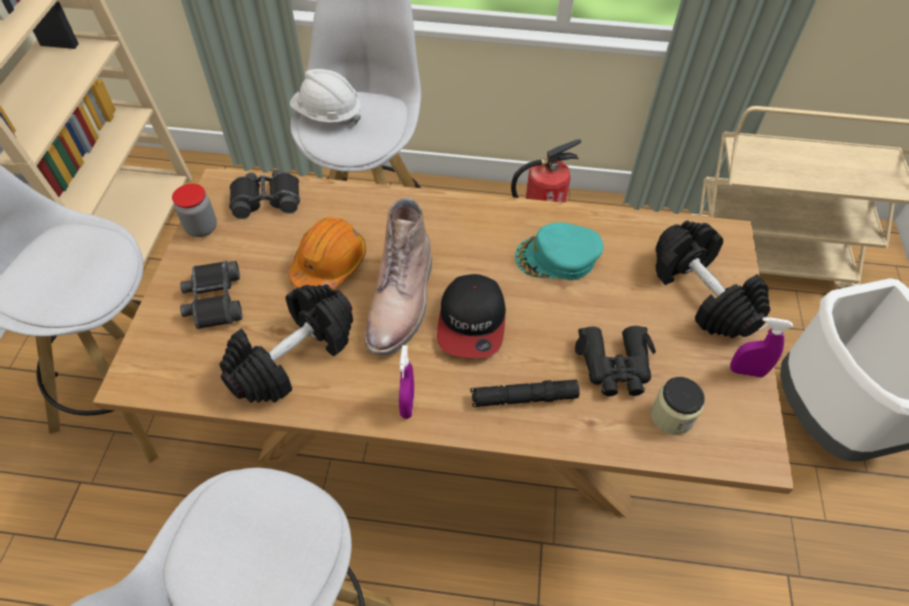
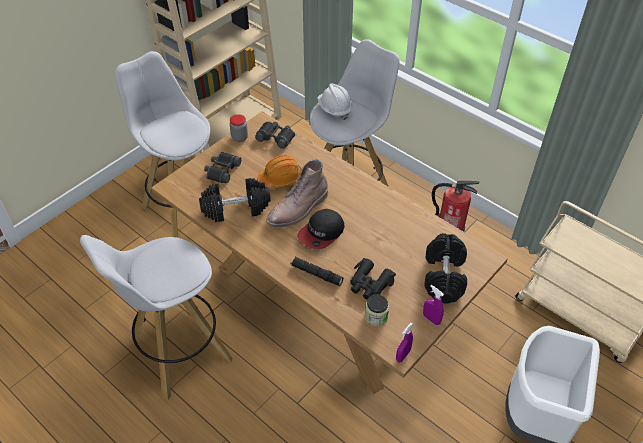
camera: 35 degrees right, 5 degrees down
purple spray bottle [399,345,414,419] -> purple spray bottle moved to [396,323,413,362]
turquoise cap [515,222,603,280] -> none

